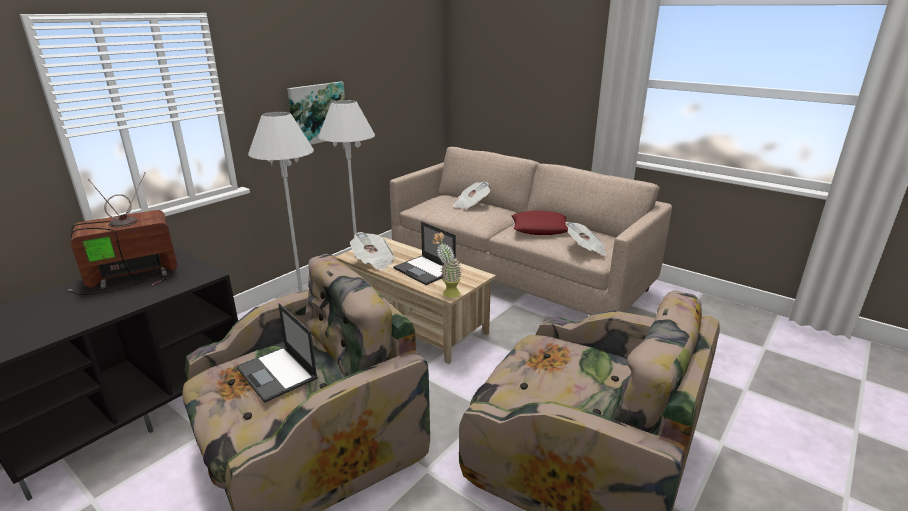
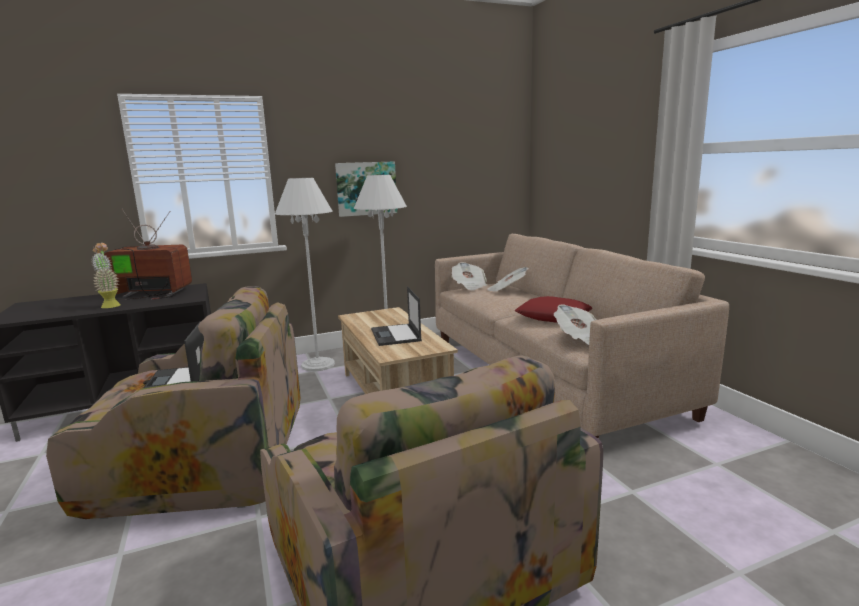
camera: 30 degrees right, 10 degrees down
newspaper [350,232,396,270] -> newspaper moved to [452,262,487,291]
potted plant [433,232,462,298] -> potted plant moved to [92,243,121,308]

